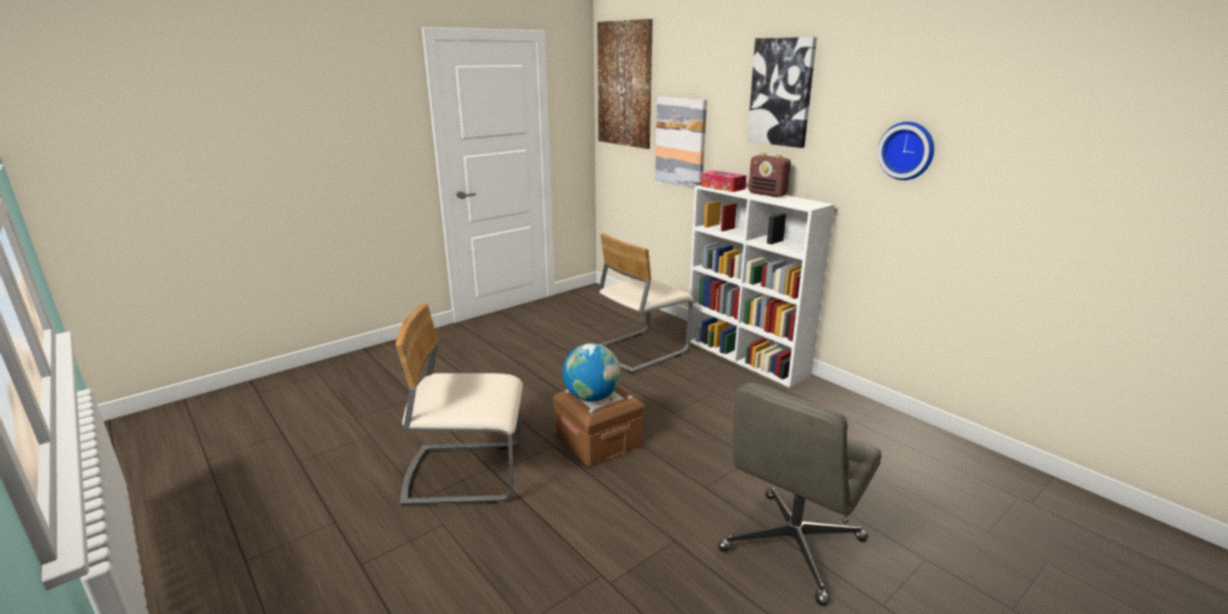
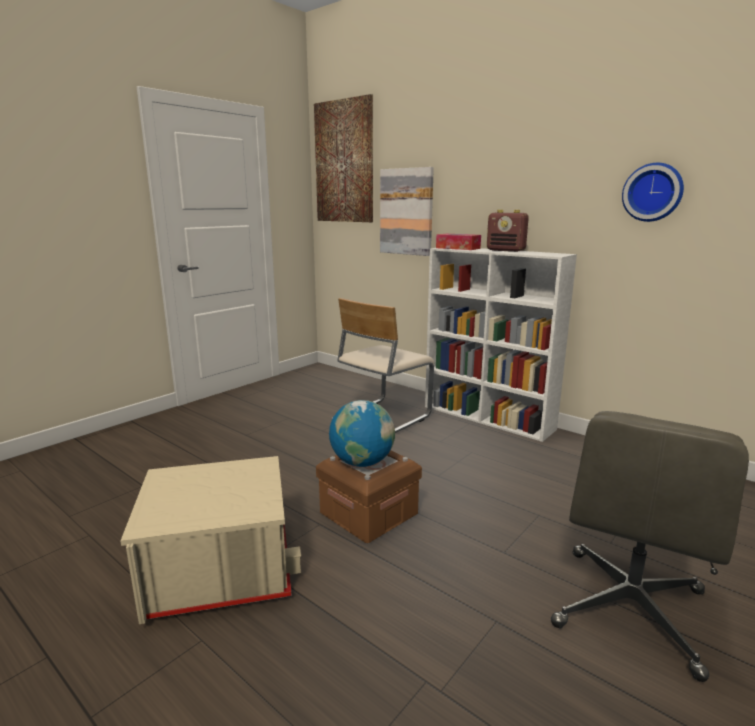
camera: 10 degrees left, 5 degrees down
beige chair [396,303,523,506] -> beige storage box [120,456,301,624]
picture [747,37,817,148] -> none

